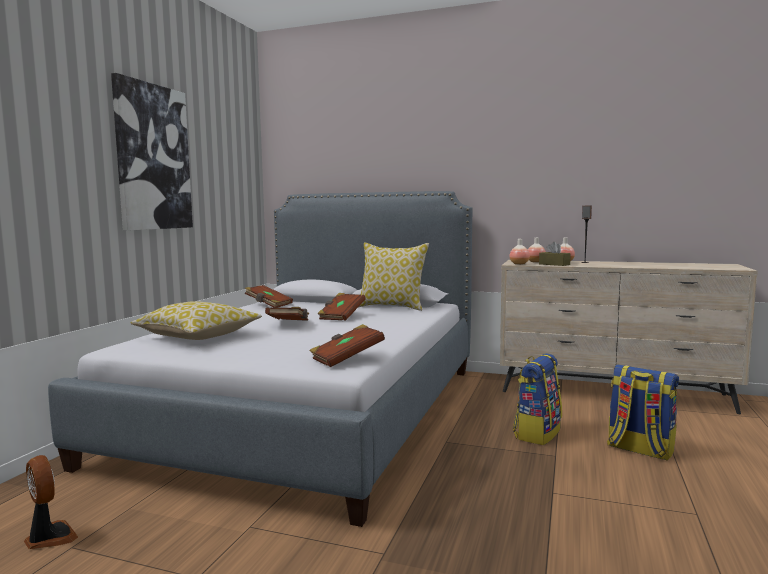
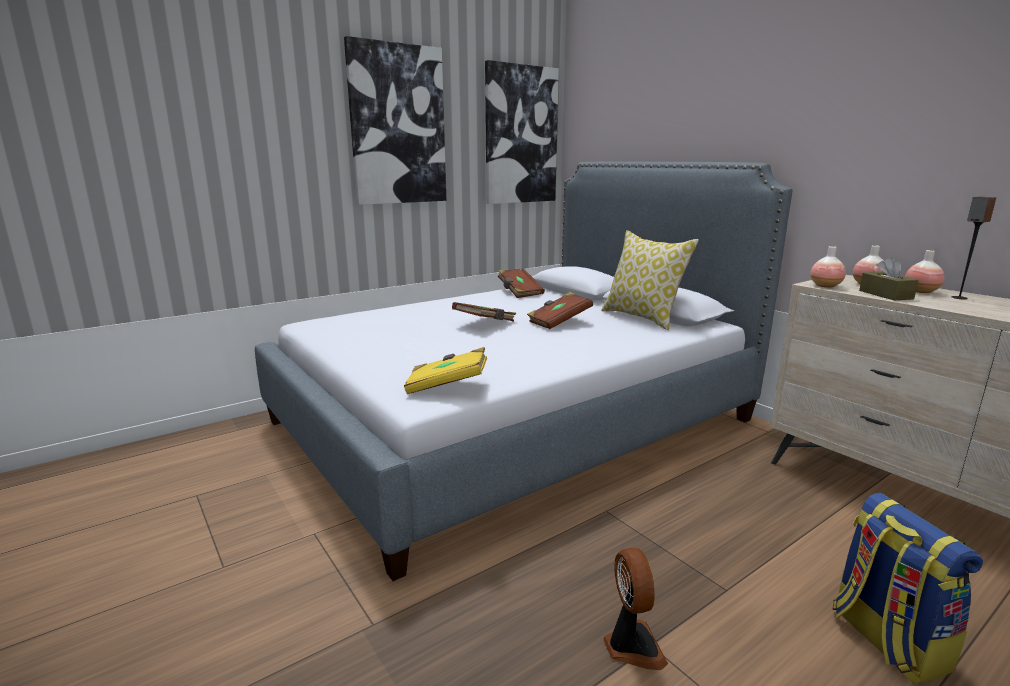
camera: 35 degrees right, 10 degrees up
fan [24,455,78,549] -> fan moved to [603,548,668,670]
pillow [130,301,262,340] -> none
brown book [310,324,385,367] -> yellow book [404,347,487,394]
backpack [513,353,562,445] -> none
none -> picture [485,60,559,204]

